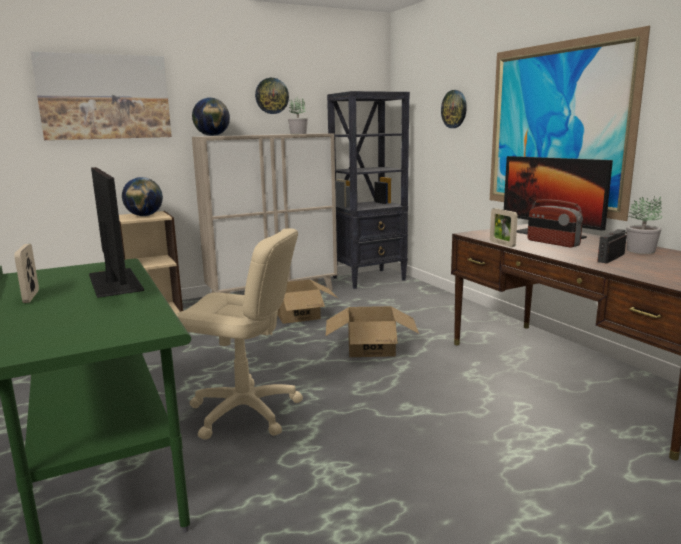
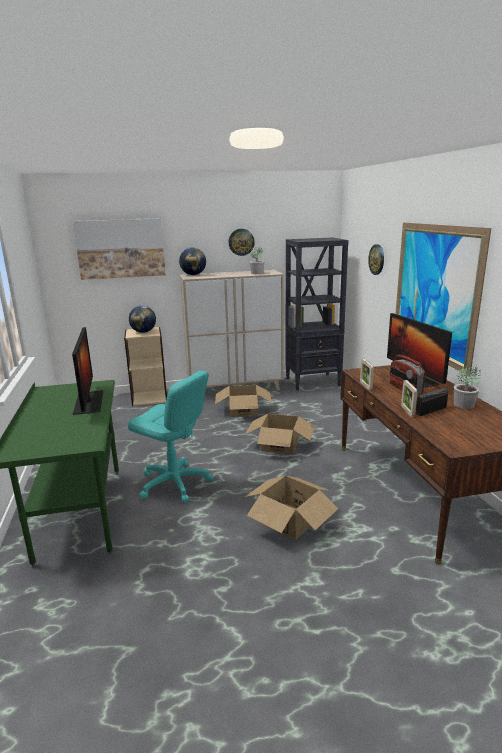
camera: 15 degrees right, 5 degrees up
picture frame [14,244,39,303] -> picture frame moved to [401,380,417,417]
beige office chair [176,228,303,440] -> turquoise office chair [128,371,213,503]
none -> cardboard box [245,476,338,540]

